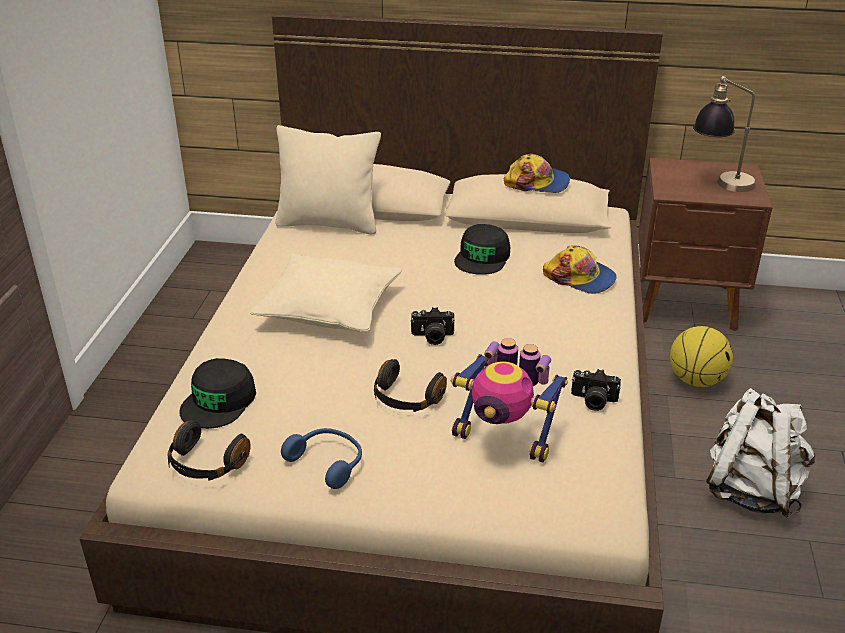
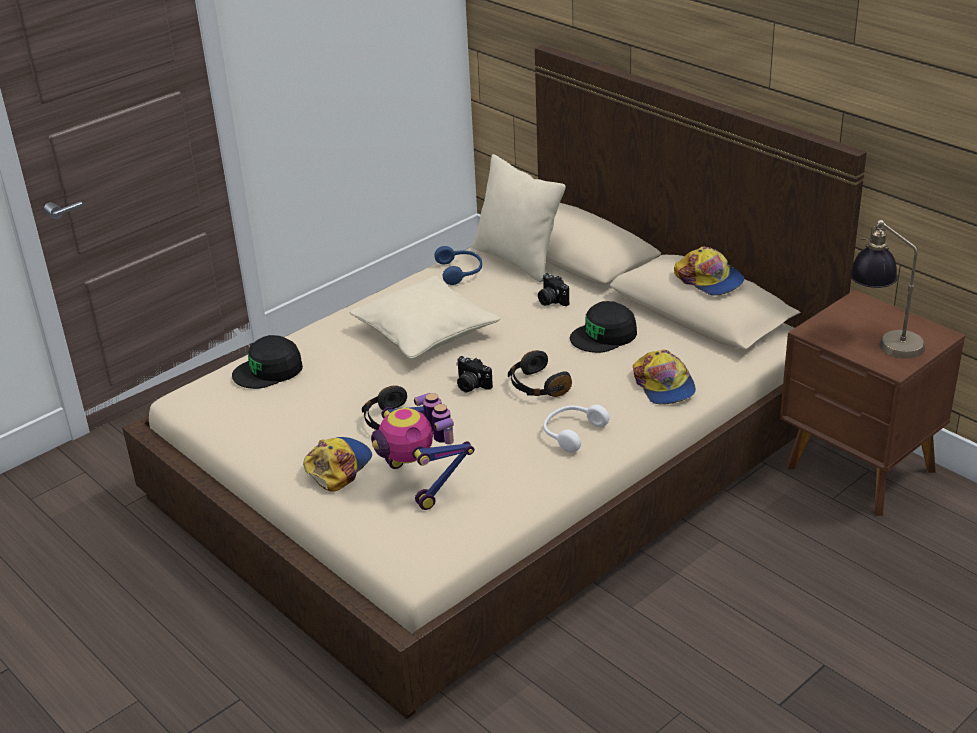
camera: 40 degrees right, 0 degrees up
black headphones [168,420,250,481] -> black headphones moved to [508,350,572,397]
blue headphones [281,428,362,489] -> blue headphones moved to [434,246,482,285]
camera [571,369,621,411] -> camera moved to [538,273,569,306]
basketball [670,326,733,387] -> none
white backpack [706,388,815,518] -> none
none -> cap [303,437,372,492]
none -> white headphones [544,405,610,453]

